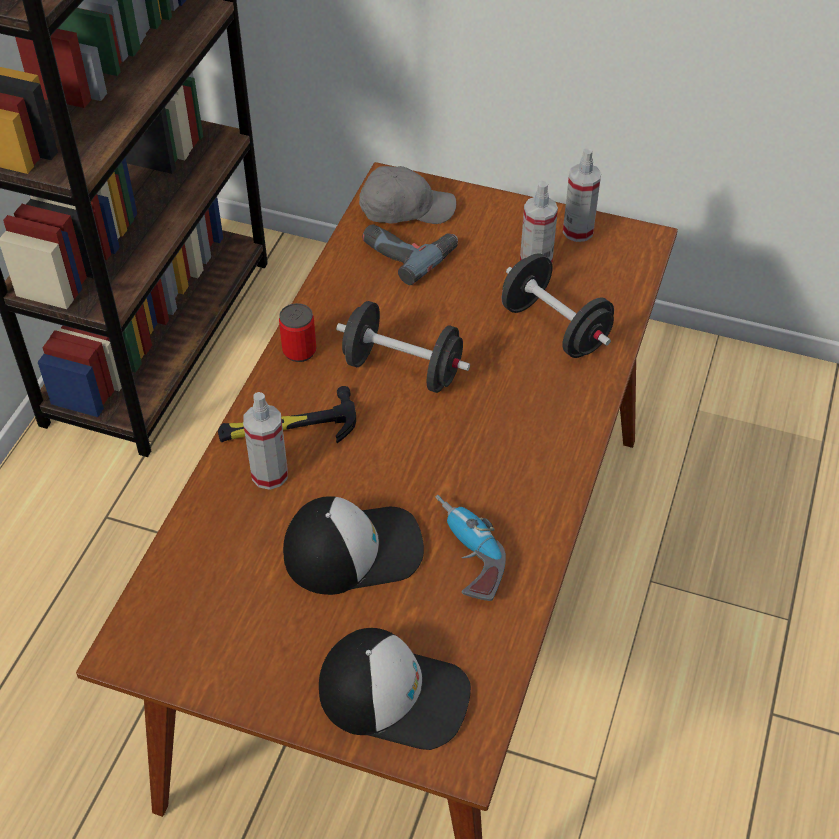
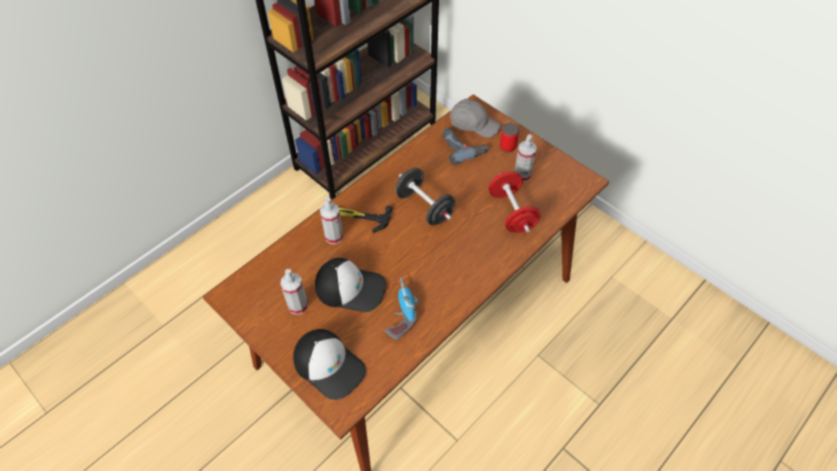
camera: 25 degrees right, 5 degrees up
can [279,303,316,362] -> can moved to [500,123,519,152]
black dumbbell [502,253,614,358] -> red dumbbell [488,171,540,233]
spray bottle [563,148,601,242] -> spray bottle moved to [280,269,308,315]

